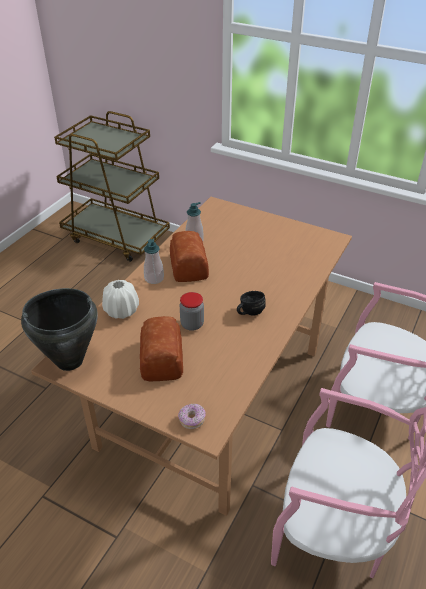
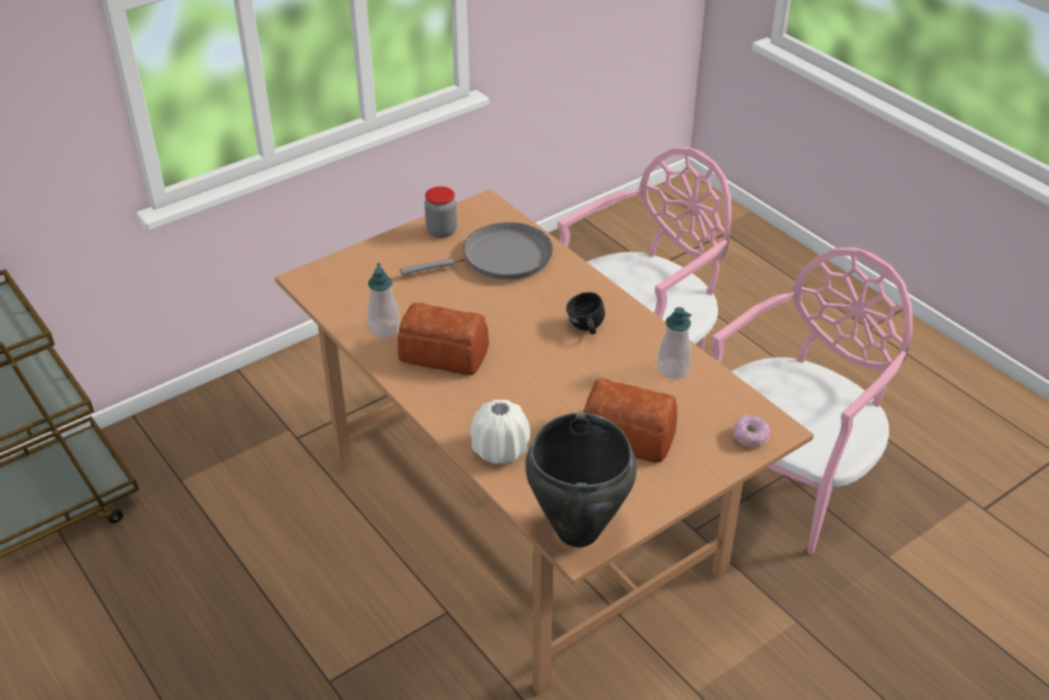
camera: 65 degrees left, 0 degrees up
soap dispenser [144,239,164,284] -> soap dispenser moved to [658,307,691,379]
jar [180,292,204,331] -> jar moved to [425,186,457,238]
none -> grey frying pan [400,222,553,280]

